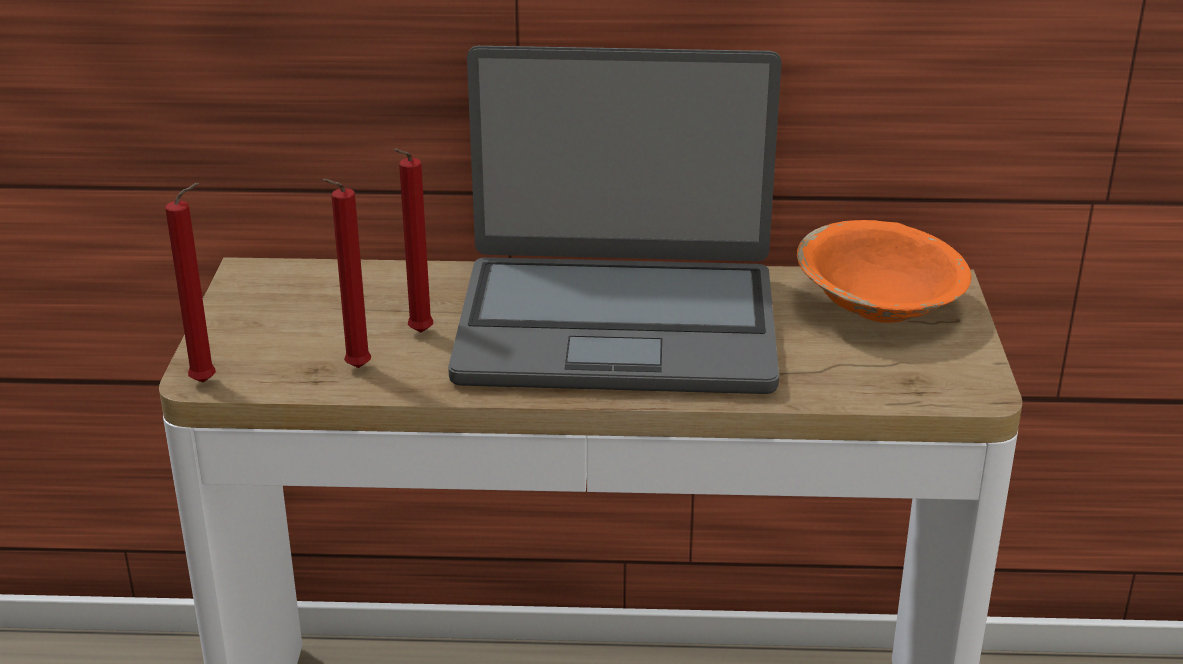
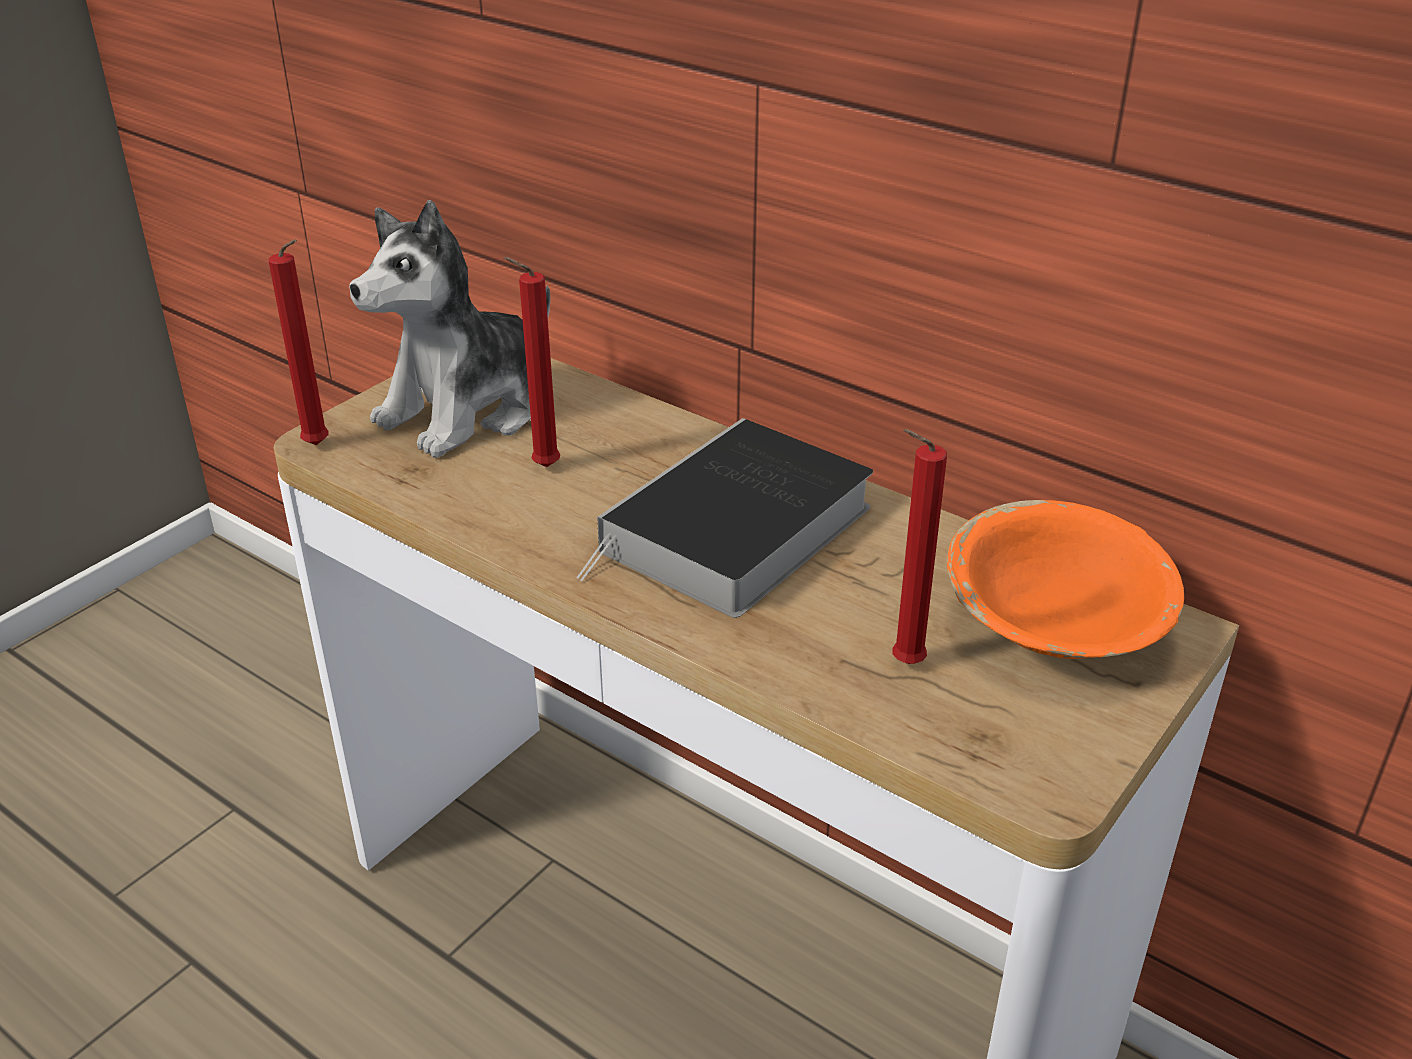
camera: 35 degrees right, 5 degrees up
red candle [323,179,371,368] -> red candle moved to [892,429,947,664]
laptop [448,46,782,394] -> book [577,418,873,618]
none -> plush toy [349,200,551,458]

